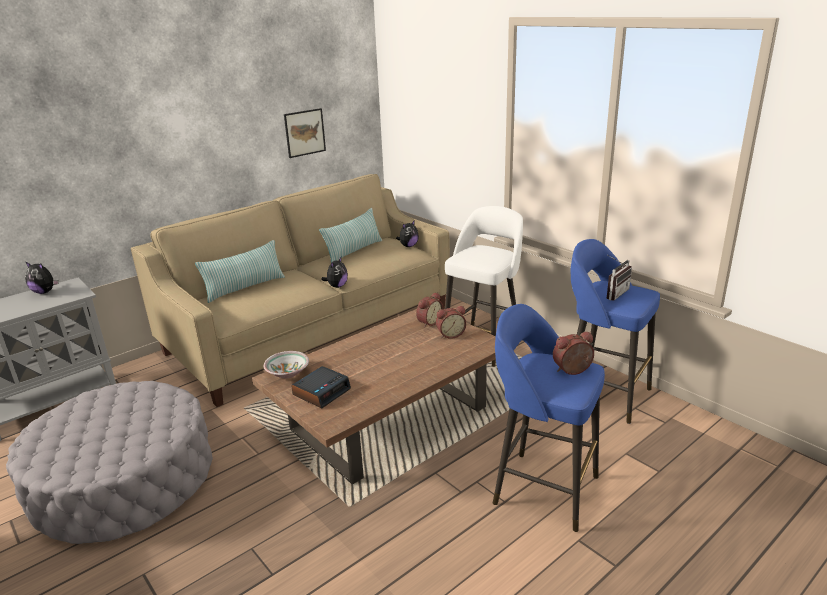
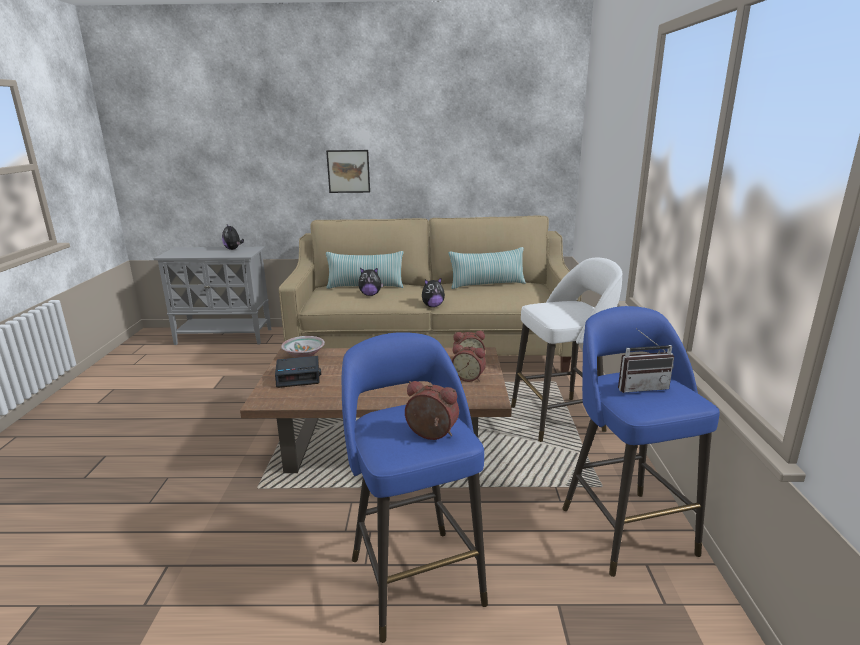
camera: 40 degrees right, 5 degrees down
grey ottoman [6,381,213,544] -> none
picture [284,108,326,158] -> picture moved to [326,150,370,193]
plush toy [396,220,419,247] -> plush toy moved to [358,267,384,296]

